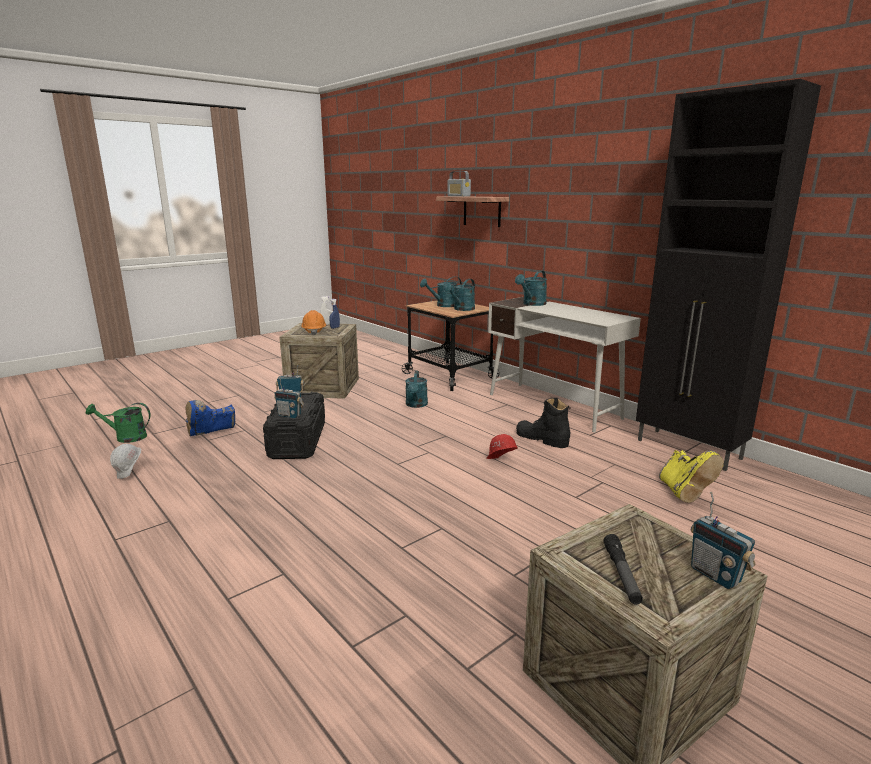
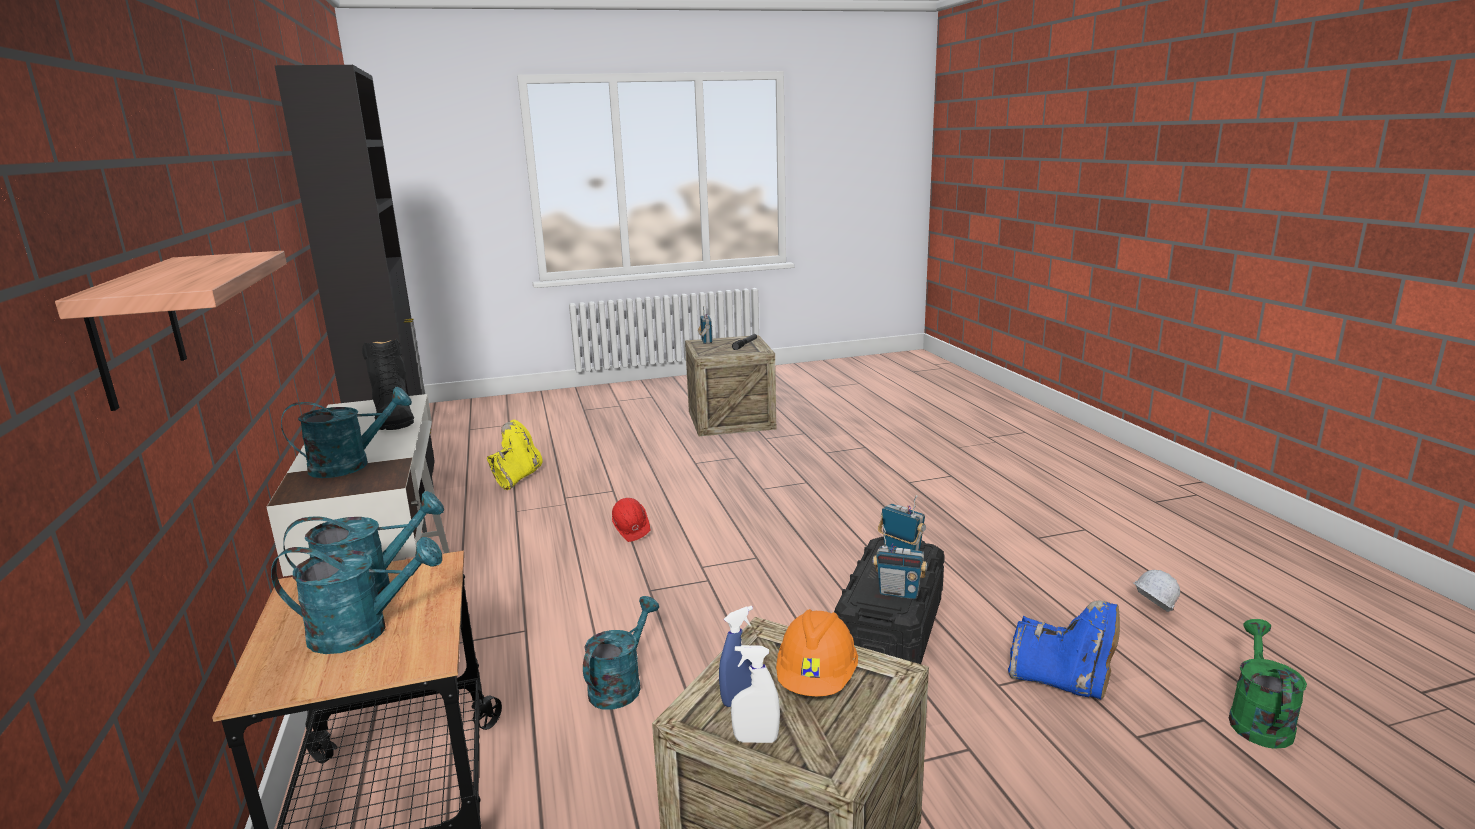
camera: 155 degrees left, 0 degrees up
green watering can [86,403,151,443] -> green watering can turned 90 degrees counterclockwise [1229,619,1307,749]
blue boot [185,400,235,436] -> blue boot turned 45 degrees clockwise [1008,600,1120,699]
radio [447,171,471,197] -> none
black boot [516,398,571,448] -> black boot moved to [362,339,414,430]

